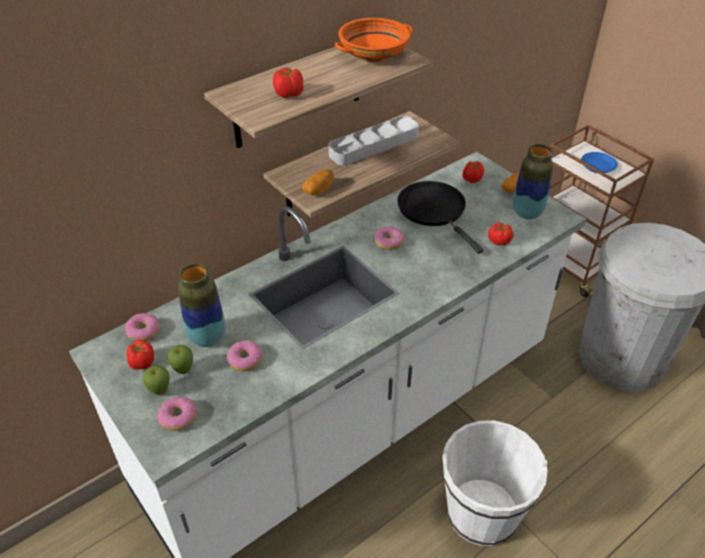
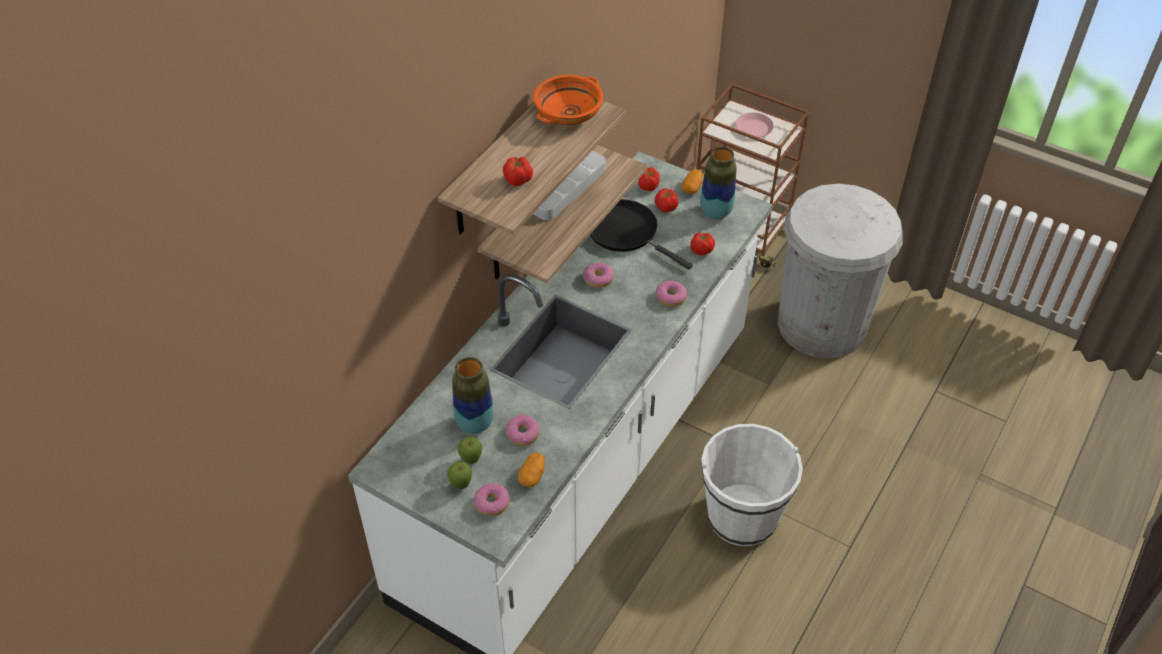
camera: 20 degrees left, 5 degrees up
donut [125,313,160,341] -> donut moved to [655,280,687,307]
tomato [127,340,154,370] -> tomato moved to [655,188,678,213]
potato [302,169,334,195] -> potato moved to [518,452,545,487]
blue plate [581,152,618,173] -> pink plate [735,113,774,138]

